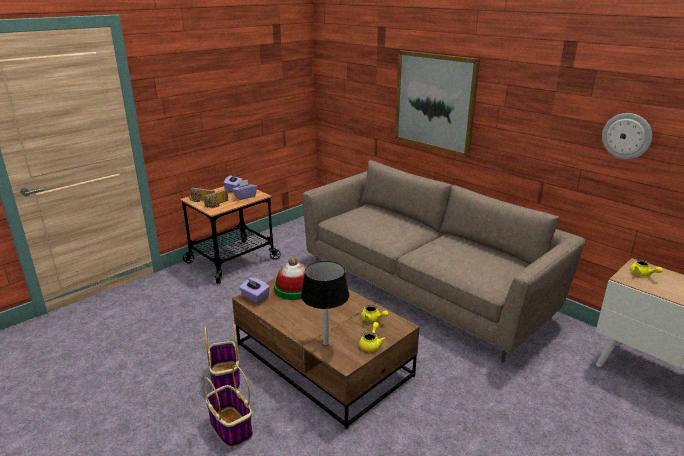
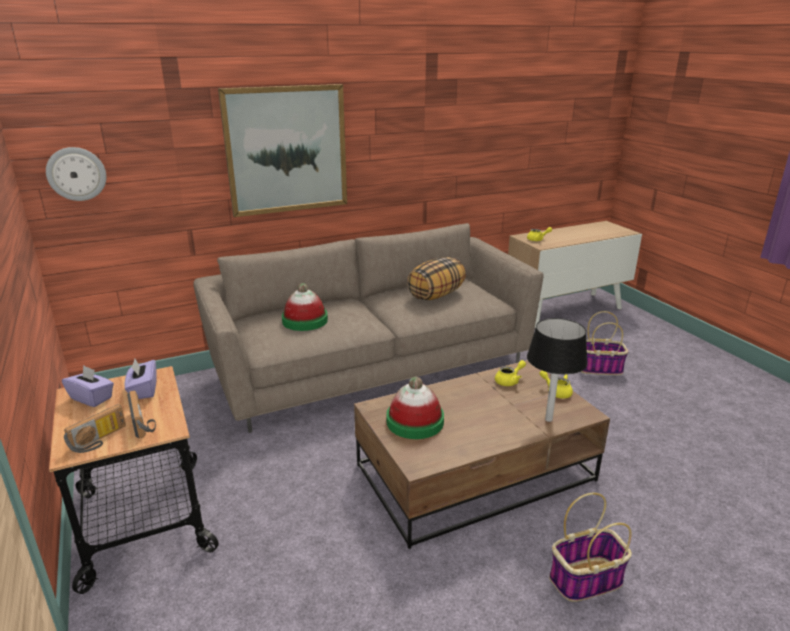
camera: 70 degrees left, 0 degrees up
basket [205,323,240,391] -> basket moved to [581,311,629,375]
purple tissue box [239,277,270,303] -> none
wall clock [602,113,652,159] -> wall clock moved to [46,147,106,201]
none -> hat [282,283,328,331]
none -> pillow [407,257,466,300]

